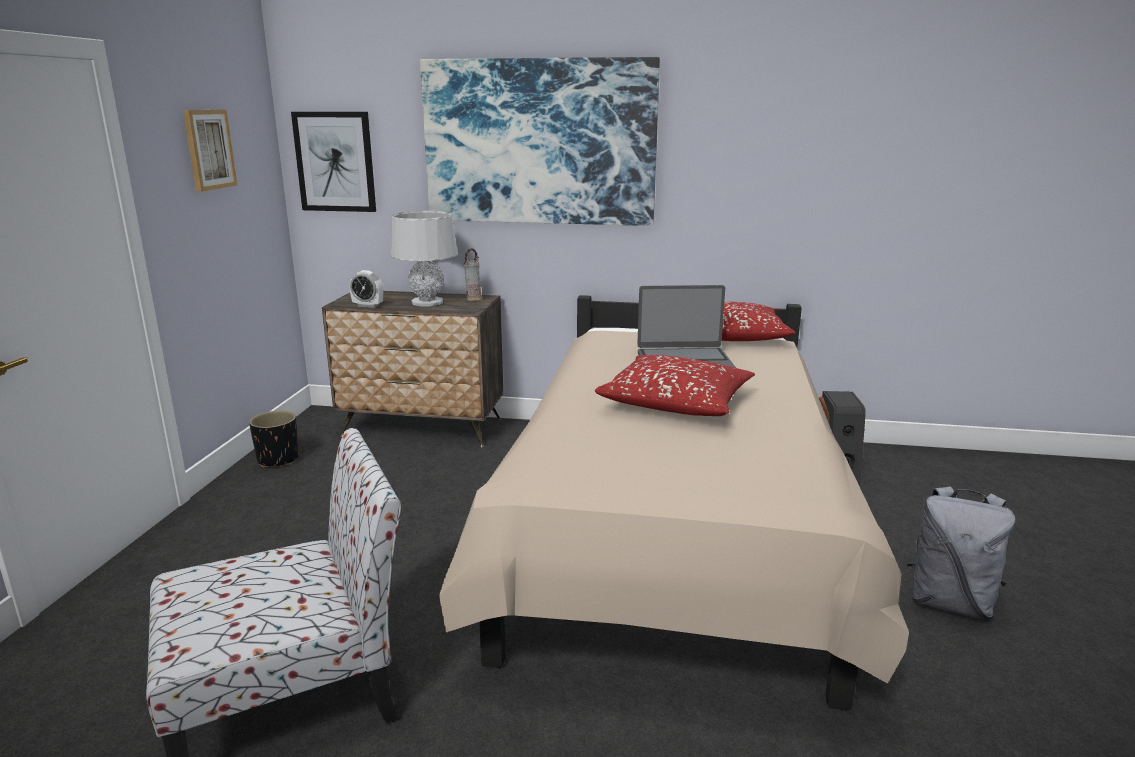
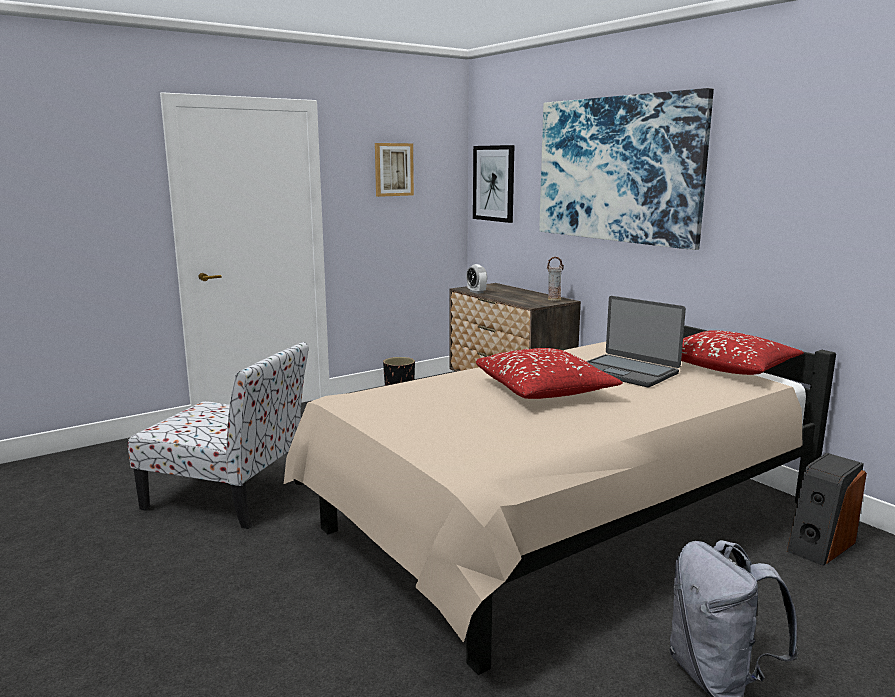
camera: 45 degrees right, 5 degrees down
grey table lamp [391,211,458,306] -> none

